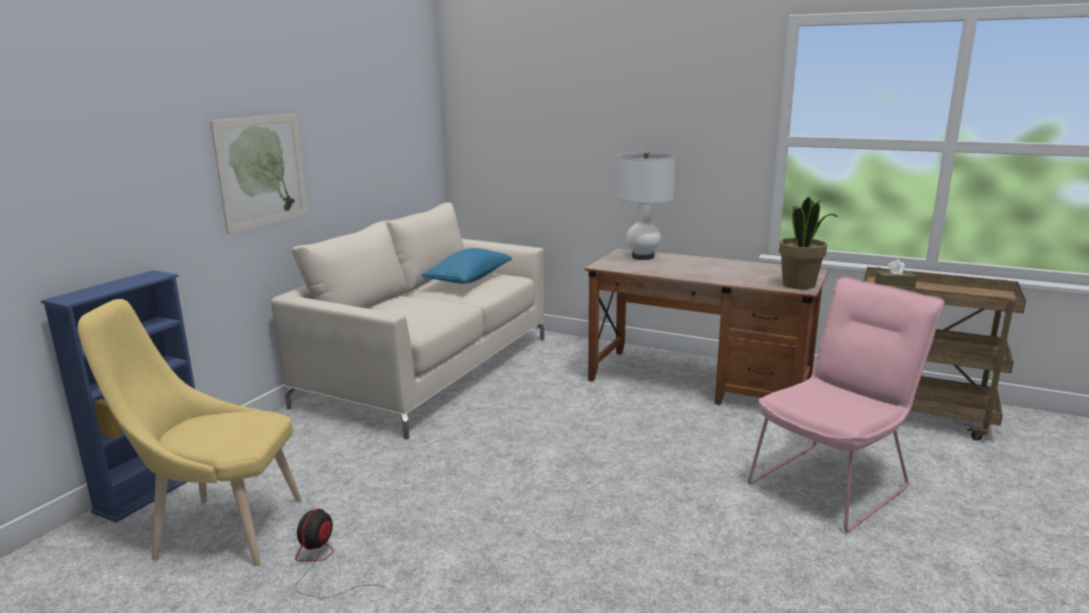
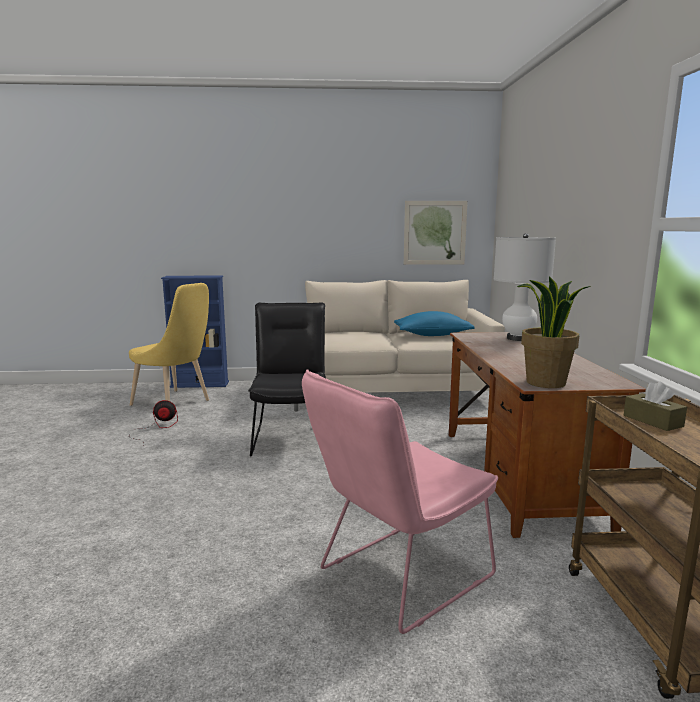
camera: 60 degrees right, 5 degrees down
yellow chair [78,299,302,566] -> yellow chair turned 150 degrees clockwise [129,283,209,406]
picture [210,114,308,234] -> picture moved to [404,201,468,265]
pink chair [748,276,945,532] -> pink chair turned 120 degrees clockwise [302,369,498,634]
none -> black chair [248,303,326,457]

